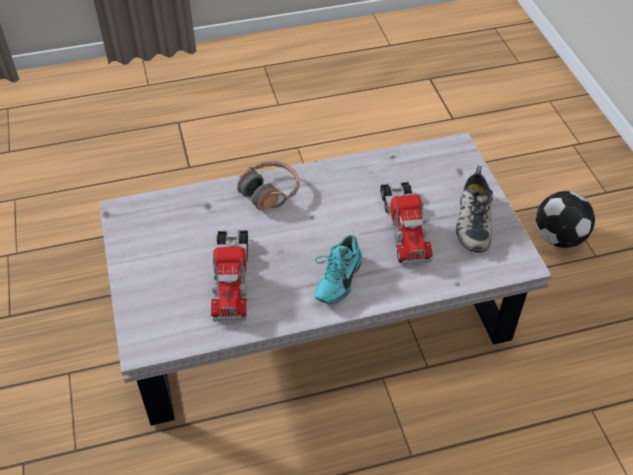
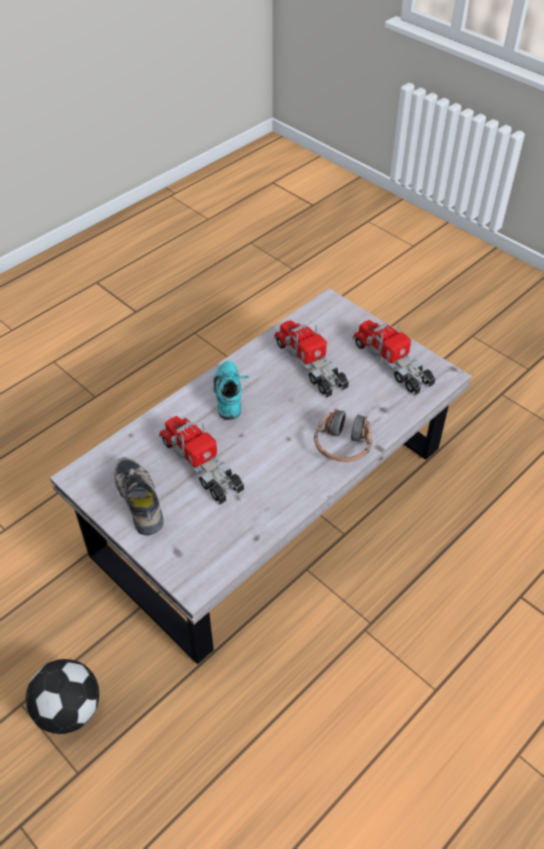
camera: 150 degrees right, 0 degrees up
none -> toy truck [353,320,436,396]

